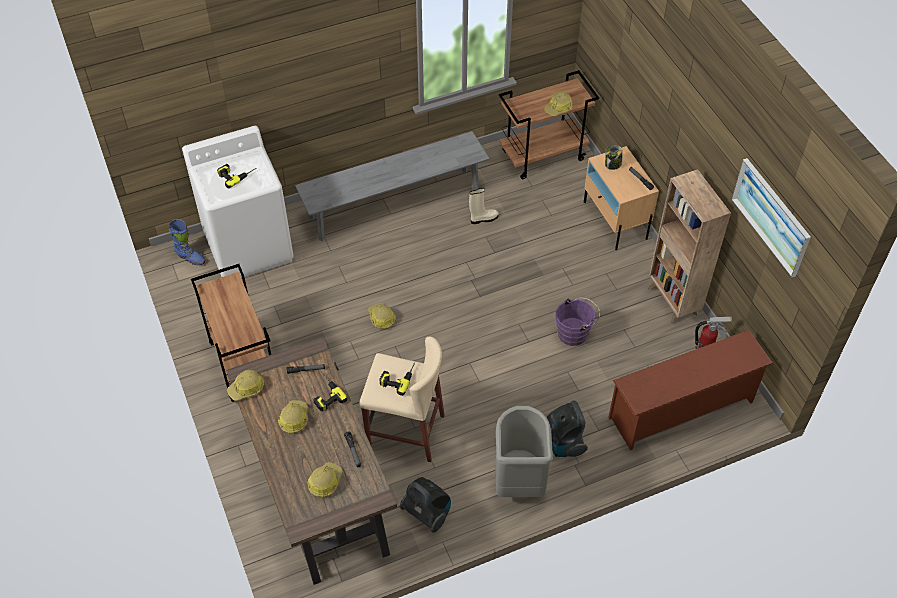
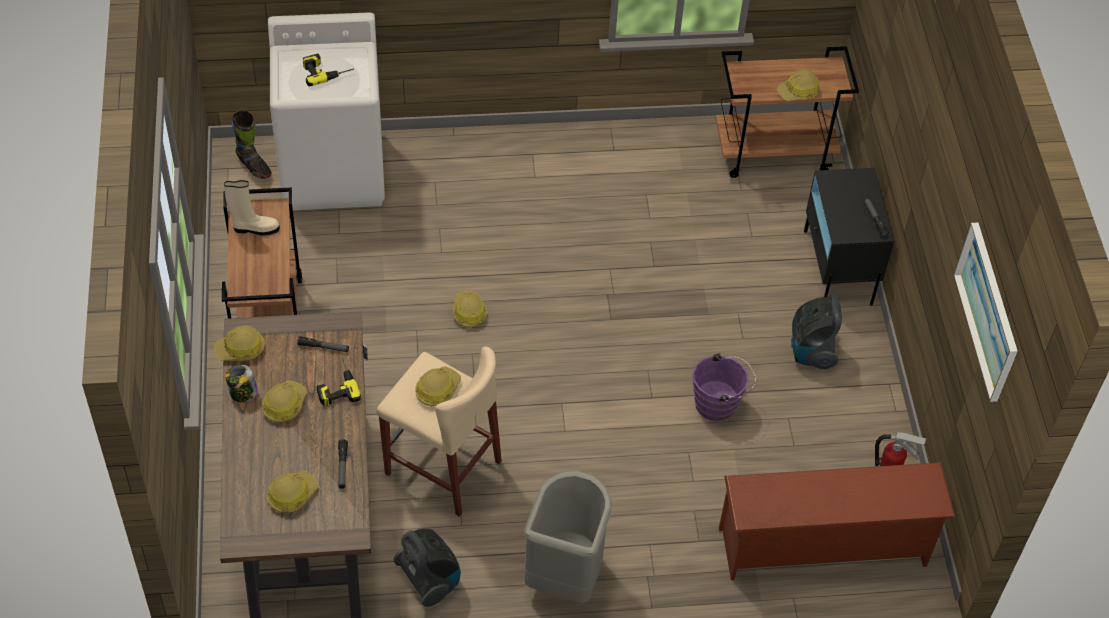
camera: 15 degrees right, 0 degrees up
blue boot [169,219,206,265] -> black boot [232,110,271,179]
grey bench [295,131,489,241] -> none
power drill [380,362,415,396] -> hard hat [415,366,461,406]
beige boot [469,188,499,224] -> beige boot moved to [224,180,280,236]
vacuum cleaner [547,400,588,457] -> vacuum cleaner moved to [791,293,842,369]
beige nightstand [584,146,659,250] -> black nightstand [804,168,894,306]
jar [605,145,623,170] -> jar moved to [225,365,258,402]
brown bookcase [648,169,731,324] -> none

